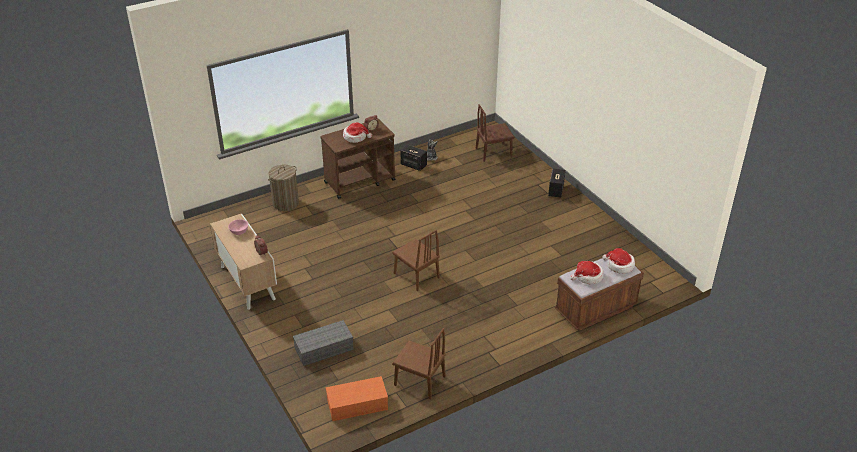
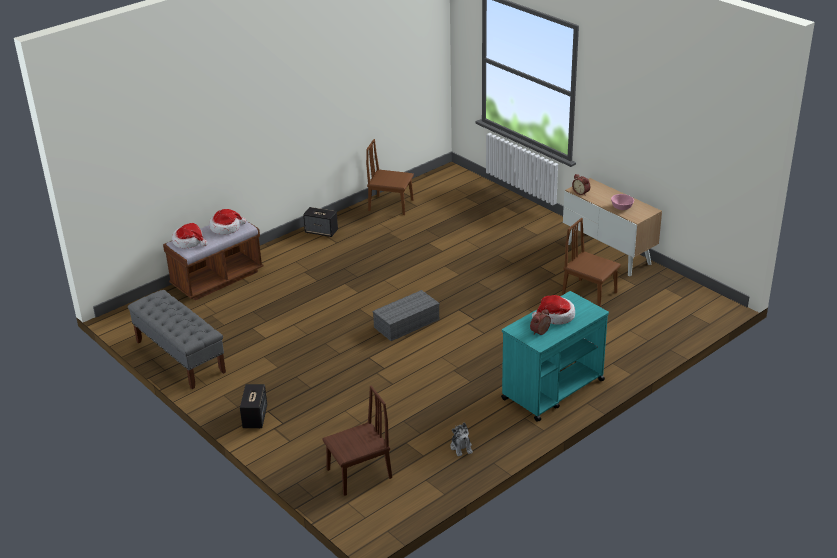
camera: 170 degrees right, 5 degrees down
laundry basket [268,164,299,211] -> none
grey storage box [293,320,354,366] -> grey storage box moved to [372,290,440,341]
brown cart [320,119,395,199] -> turquoise cart [501,291,609,422]
orange storage box [326,376,388,421] -> none
brown chair [392,230,440,291] -> brown chair moved to [562,218,621,307]
speaker [401,145,427,171] -> speaker moved to [303,207,338,237]
none -> grey bench [128,290,226,389]

